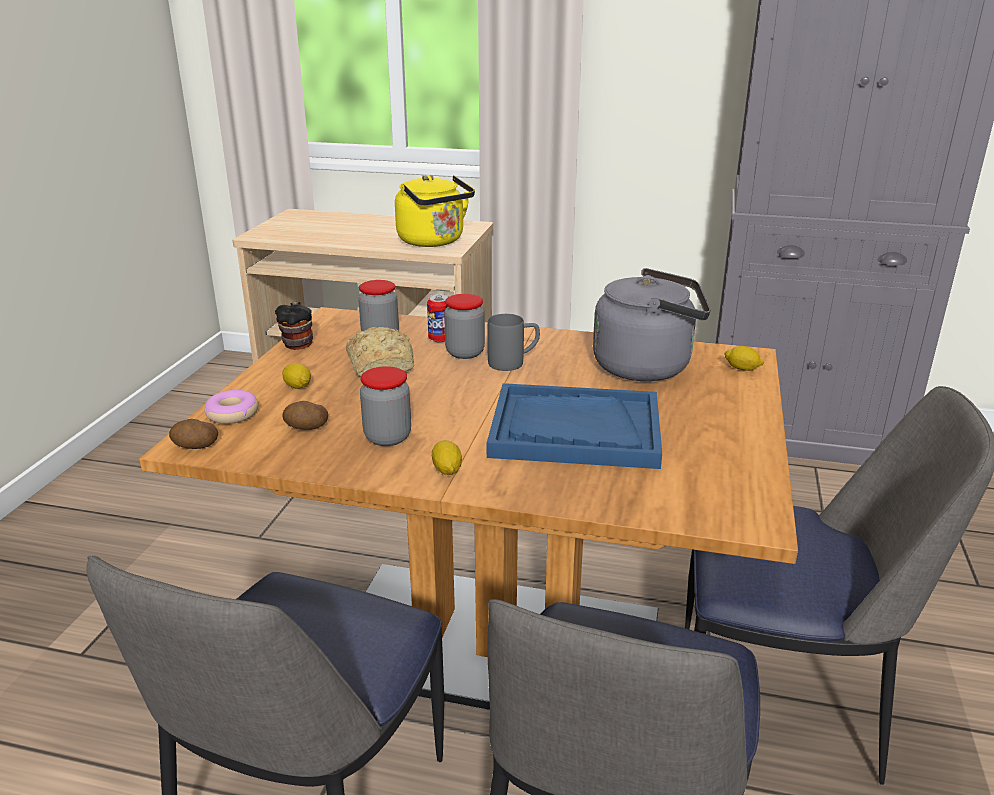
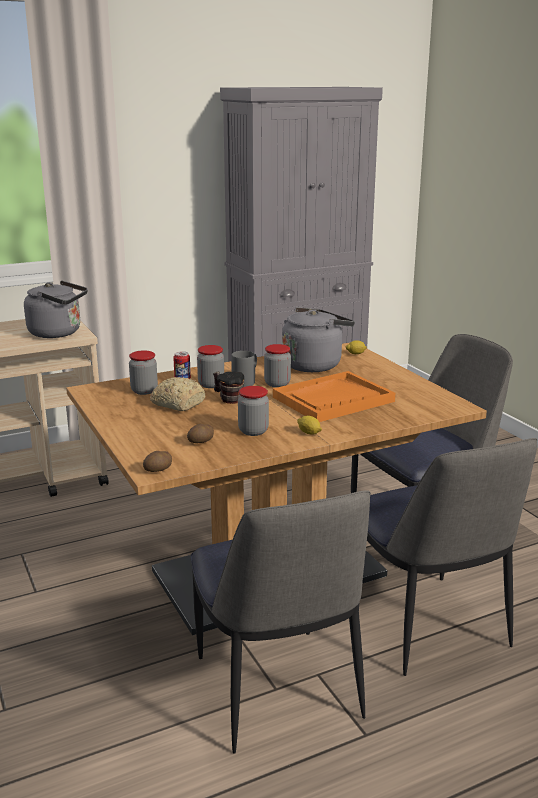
camera: 40 degrees left, 5 degrees down
donut [204,390,258,424] -> none
mug [275,302,313,350] -> mug moved to [213,371,244,404]
lemon [282,363,311,389] -> none
yellow kettle [395,175,475,247] -> grey kettle [24,281,88,338]
blue tray [487,383,662,469] -> orange tray [273,371,395,422]
none -> jar [264,344,291,387]

